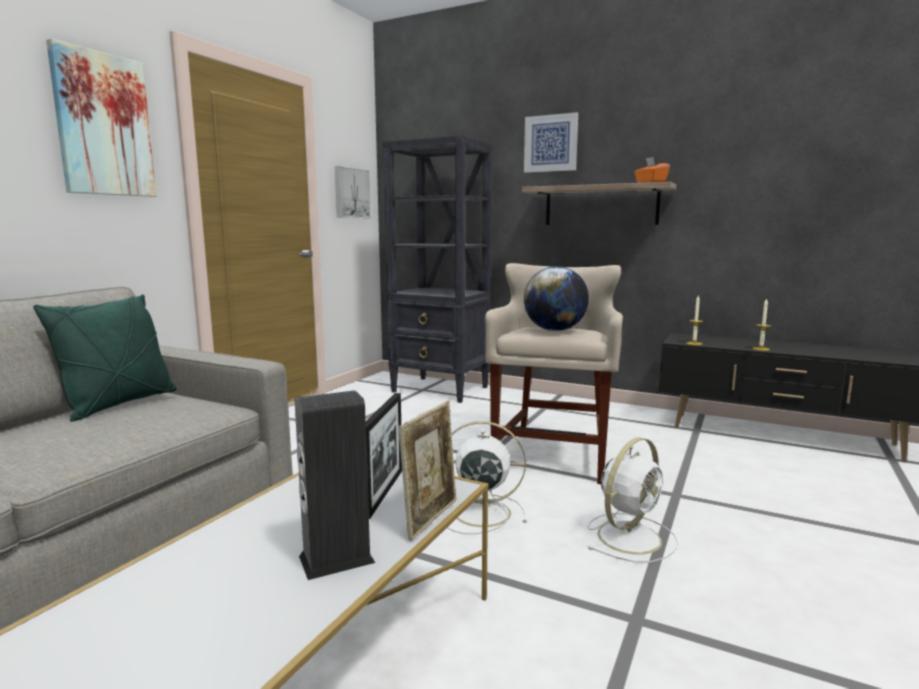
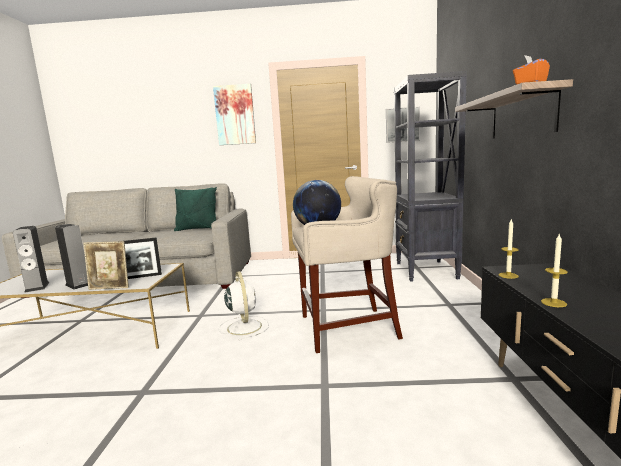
camera: 65 degrees right, 0 degrees up
picture [524,112,578,173] -> none
white fan [587,437,678,562] -> none
none -> speaker [13,226,49,293]

